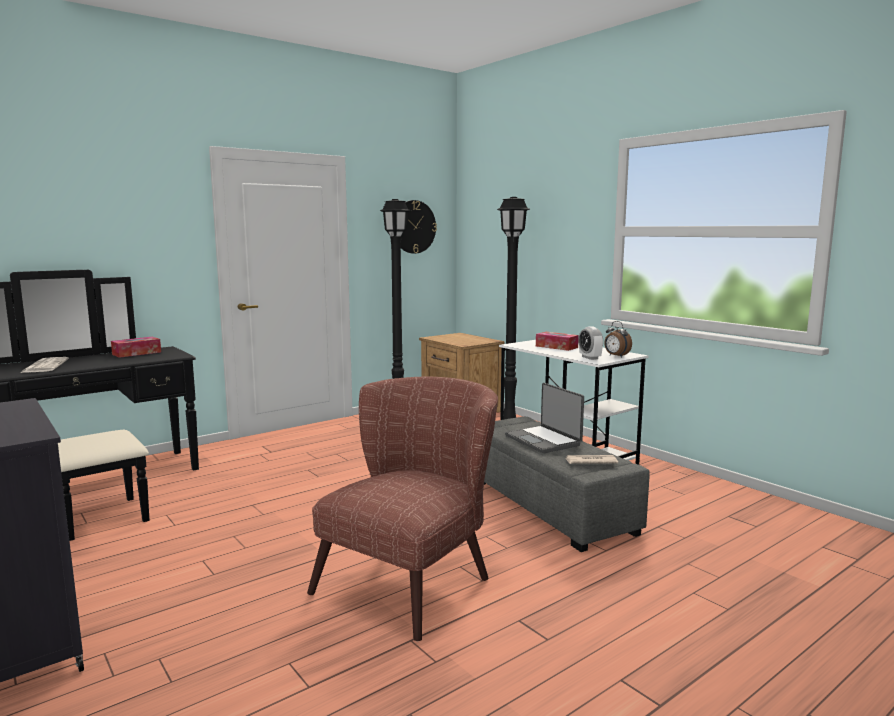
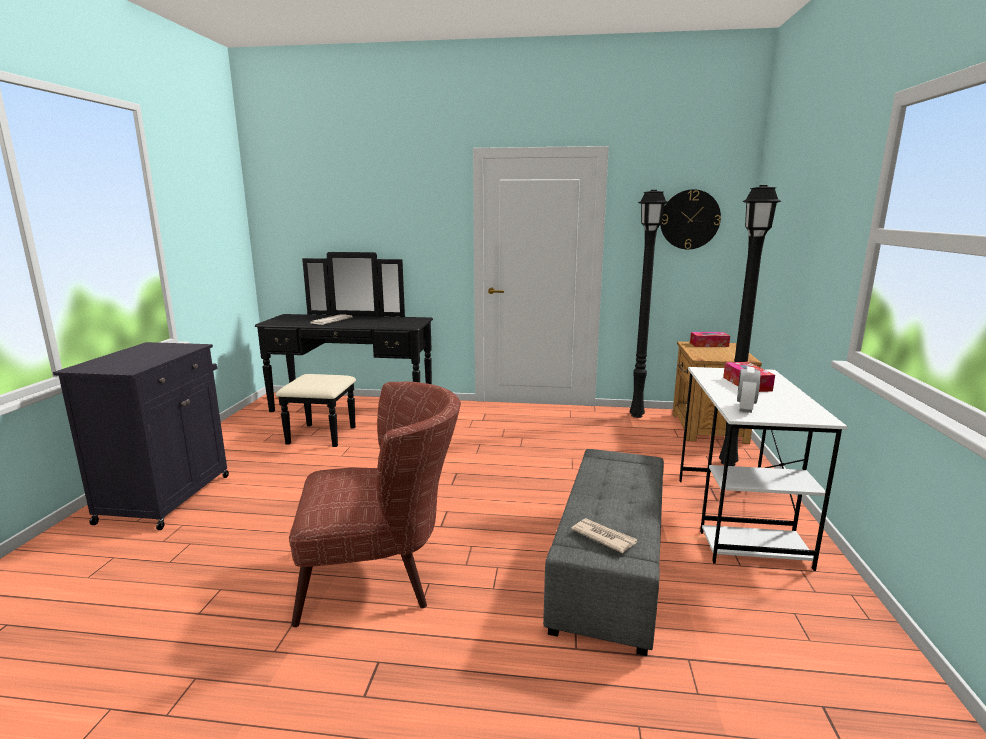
camera: 45 degrees right, 5 degrees up
tissue box [111,337,161,358] -> tissue box moved to [690,332,730,347]
laptop [505,383,584,453] -> none
alarm clock [604,321,632,357] -> none

